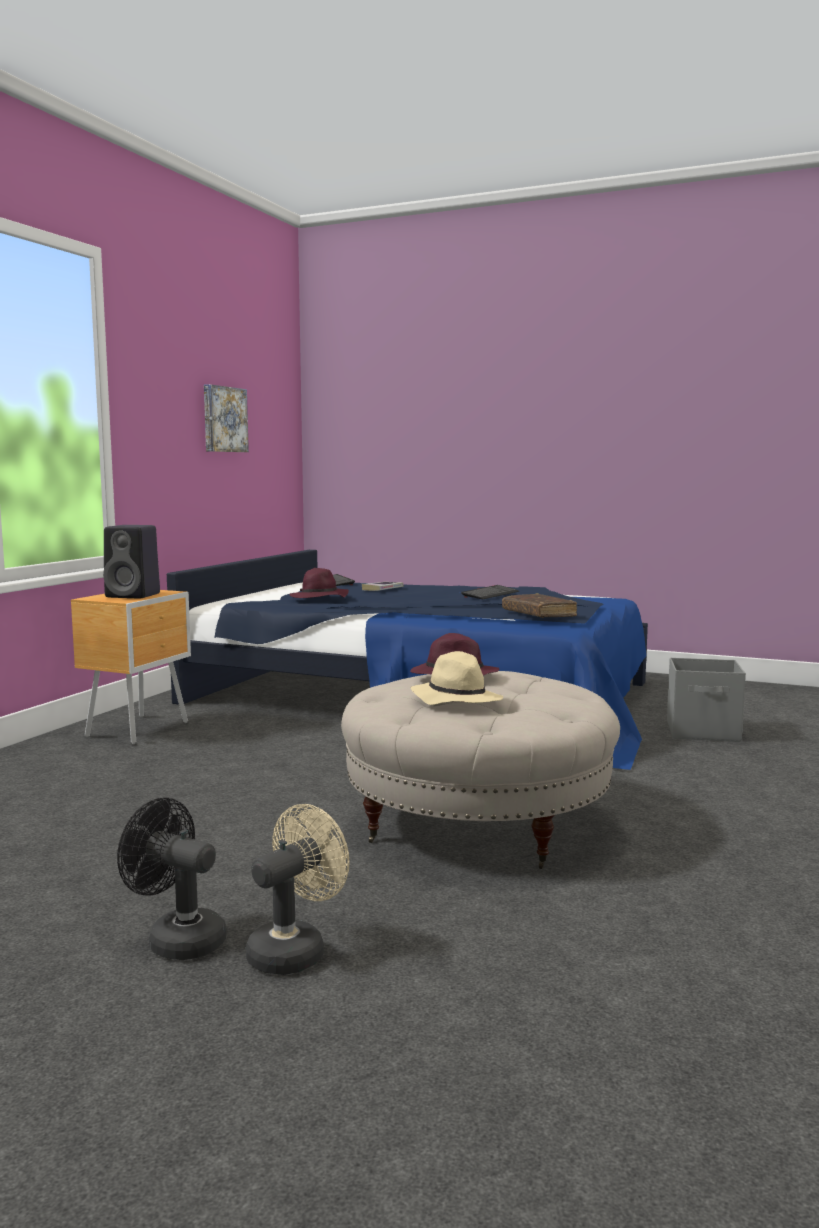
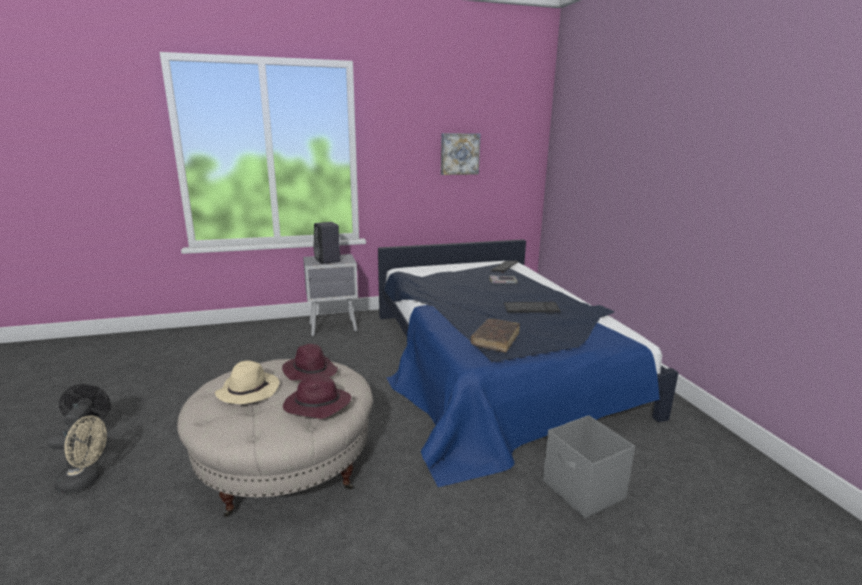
camera: 50 degrees right, 10 degrees up
brown nightstand [71,590,191,744] -> grey nightstand [303,254,358,336]
purple hat [289,568,349,598] -> purple hat moved to [283,374,351,419]

